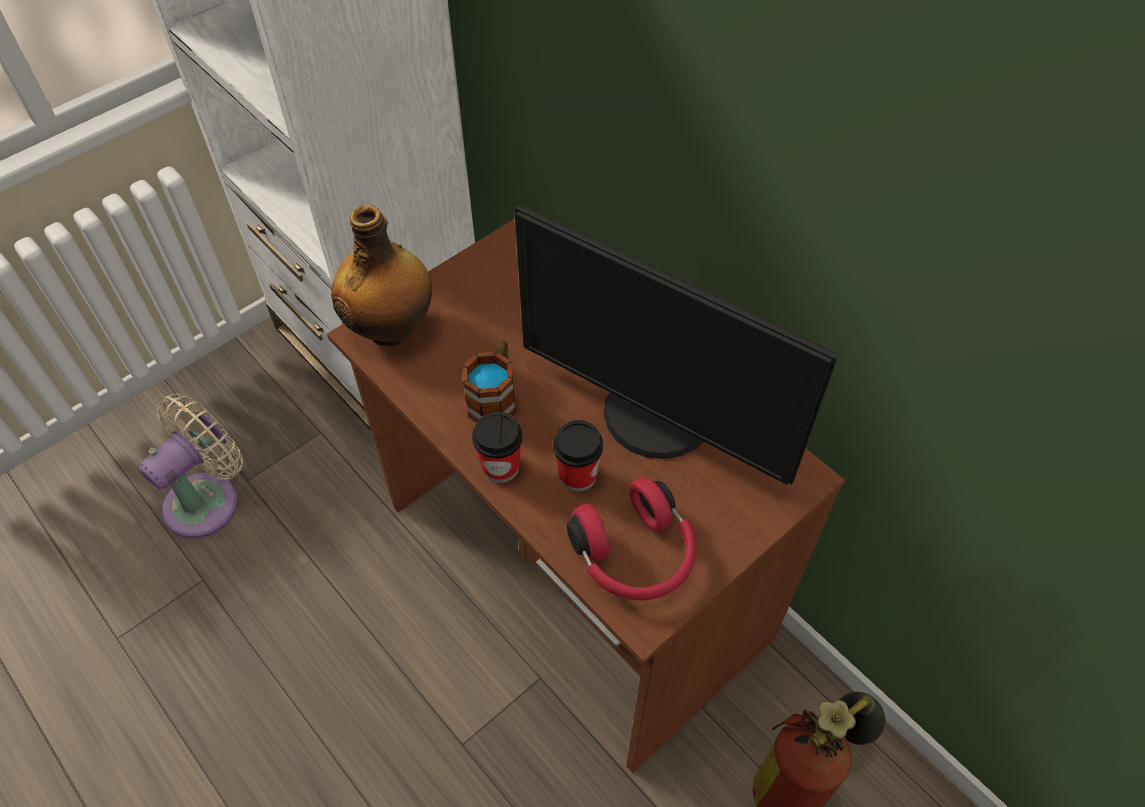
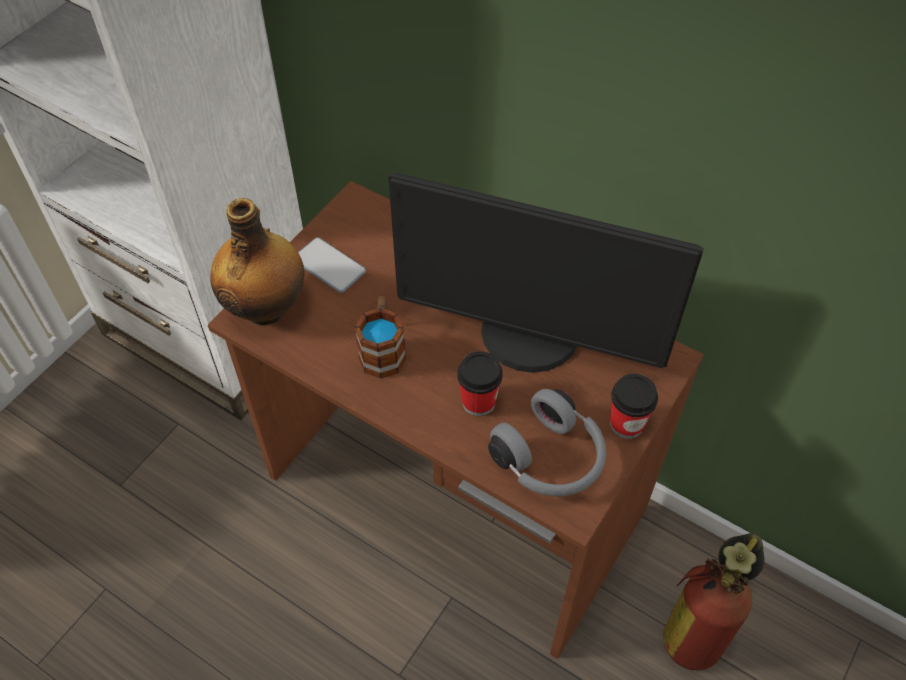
camera: 15 degrees left, 0 degrees up
beige fan [139,393,243,539] -> none
cup [472,412,523,483] -> cup moved to [610,374,658,439]
red headphones [567,477,696,601] -> grey headphones [488,389,606,496]
none -> phone [298,237,366,293]

